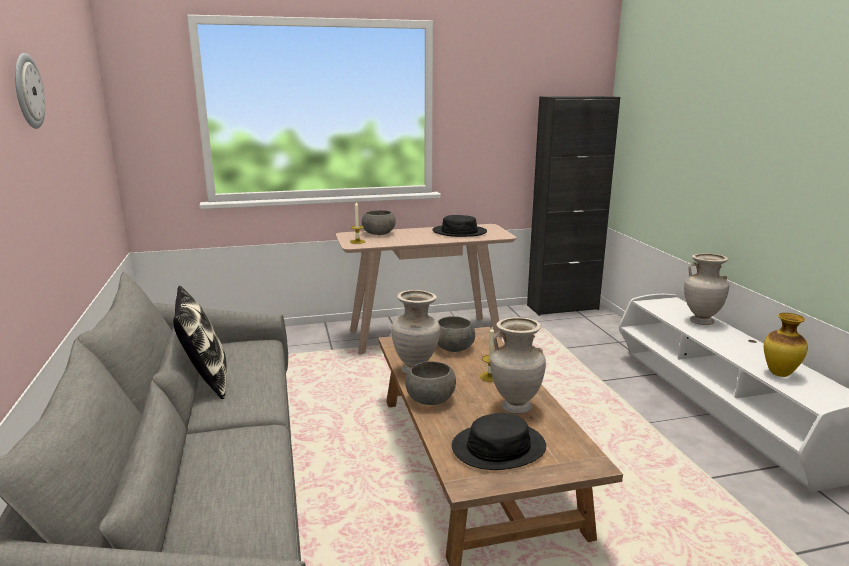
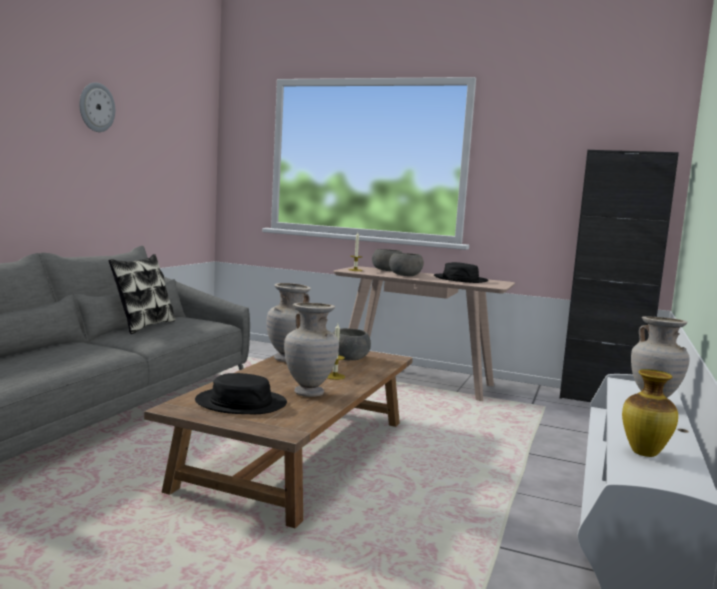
camera: 35 degrees right, 10 degrees down
grey bowl [406,361,456,405] -> grey bowl moved to [389,253,424,276]

